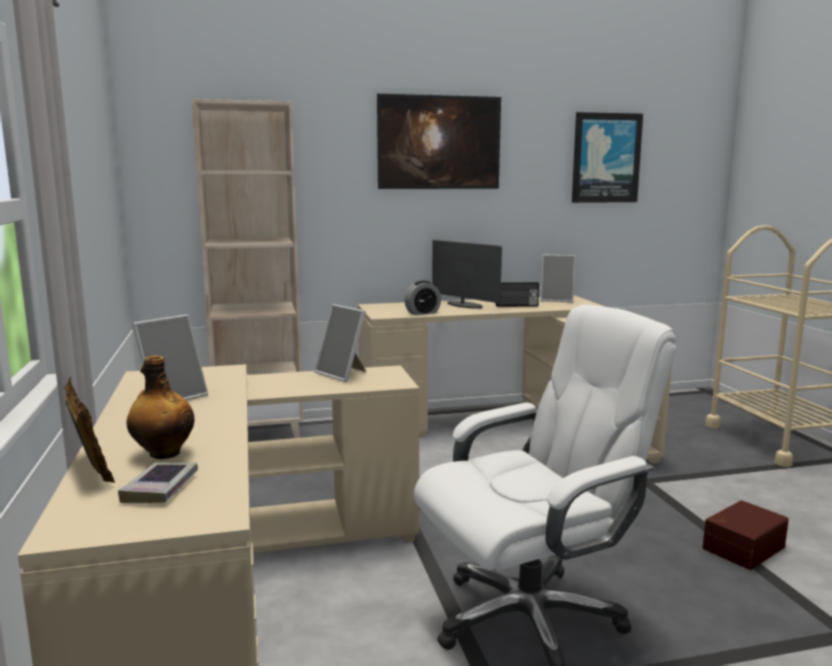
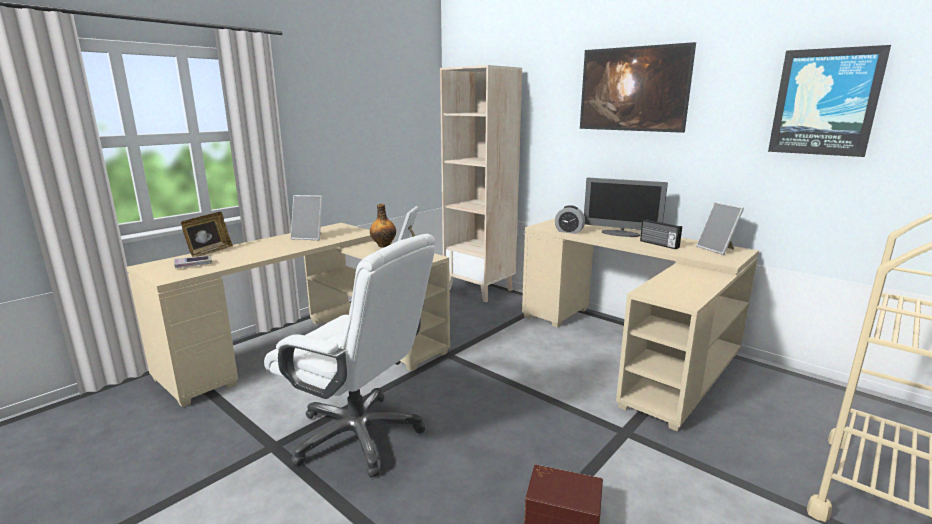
camera: 55 degrees right, 5 degrees up
bottle [127,355,194,459] -> bottle moved to [370,204,396,248]
monitor [432,240,502,309] -> monitor turned 105 degrees clockwise [584,178,668,237]

